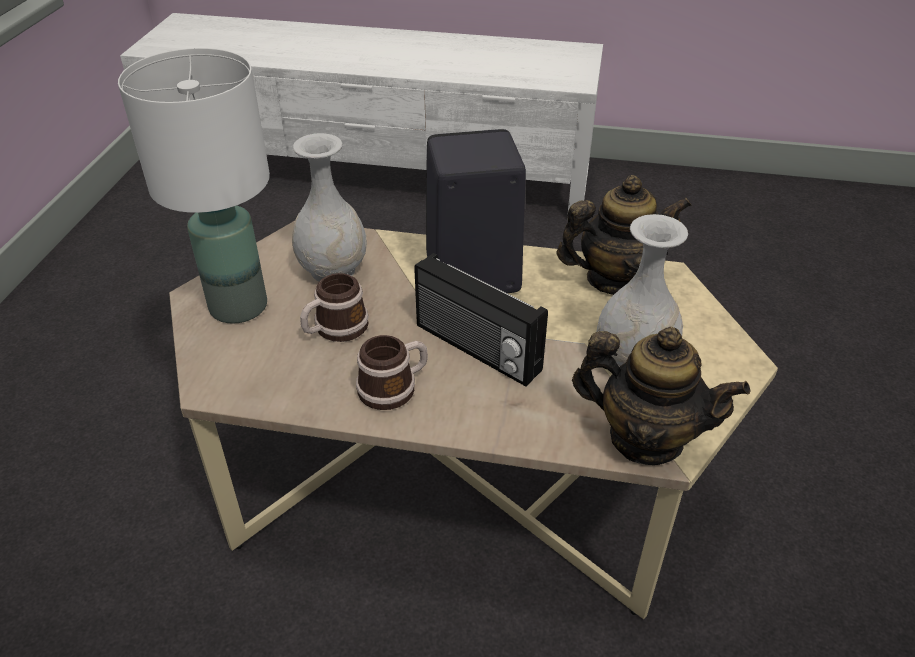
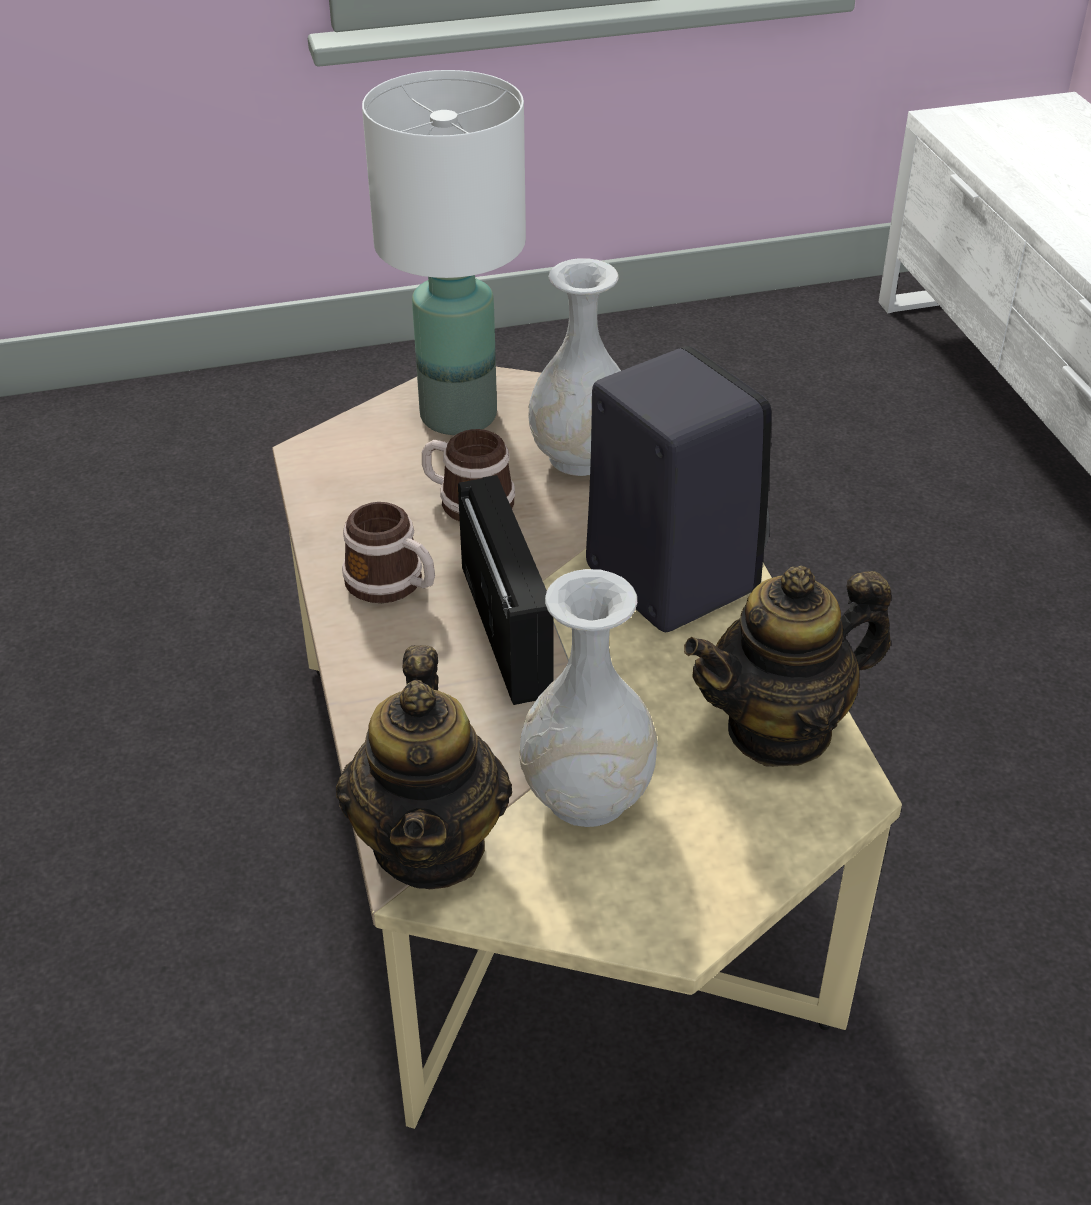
camera: 65 degrees right, 0 degrees up
radio [415,253,548,386] -> radio turned 150 degrees clockwise [458,475,554,705]
teapot [557,175,692,295] -> teapot turned 105 degrees clockwise [684,566,892,767]

